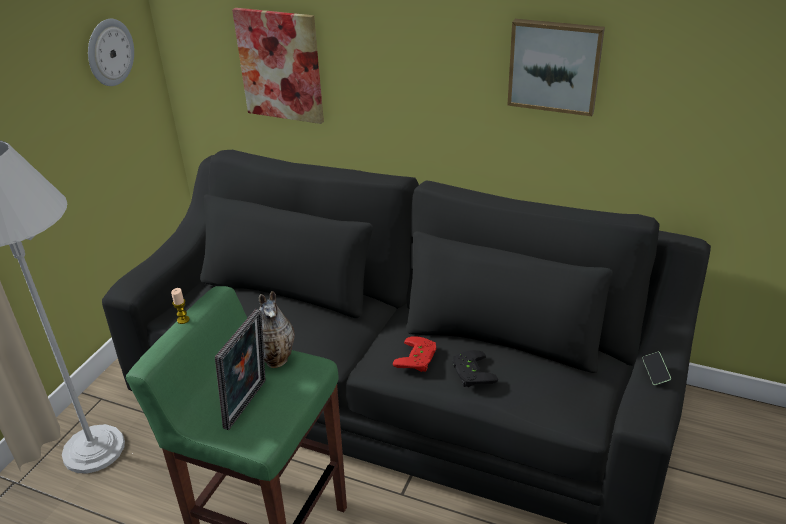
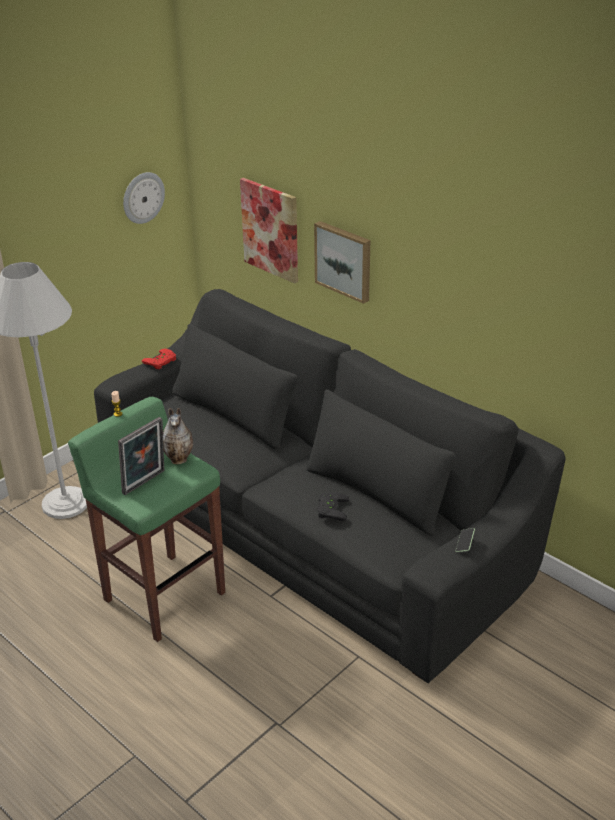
camera: 20 degrees right, 0 degrees up
red game controller [393,336,436,372] -> red game controller moved to [142,349,176,370]
picture [507,19,605,116] -> picture moved to [314,221,370,304]

